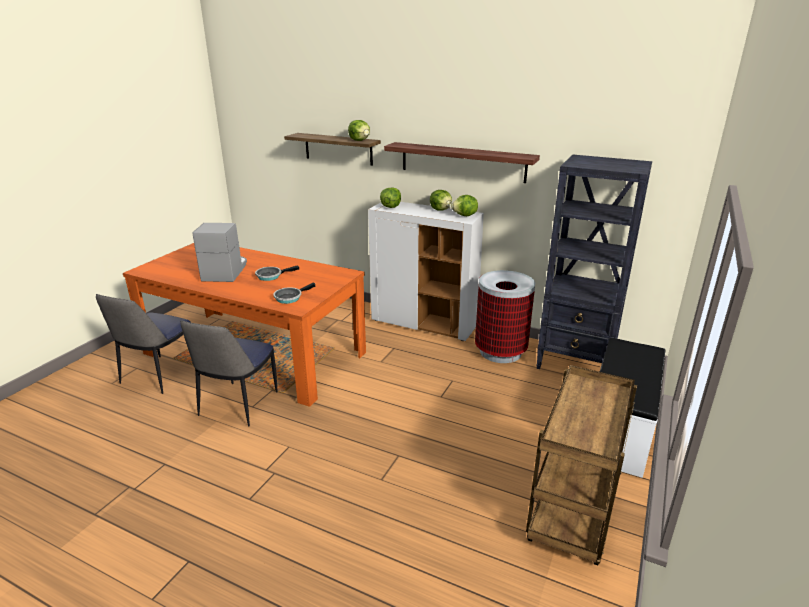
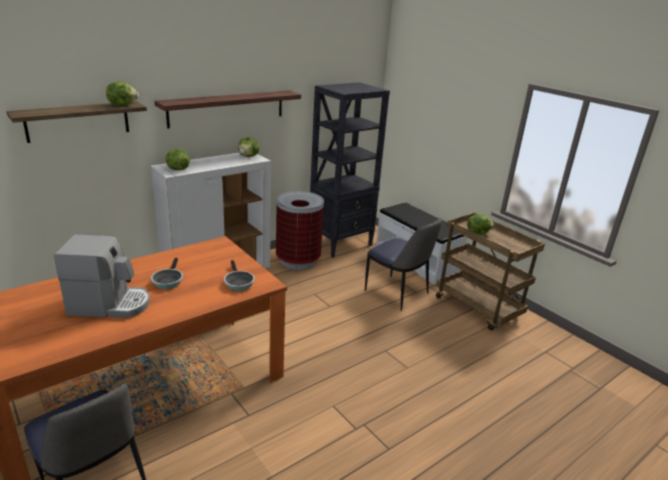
camera: 65 degrees left, 0 degrees up
chair [180,321,277,427] -> chair moved to [365,218,442,311]
coffee machine [193,223,247,282] -> coffee machine turned 150 degrees clockwise [54,234,150,318]
lettuce [430,190,452,211] -> lettuce moved to [467,214,494,235]

